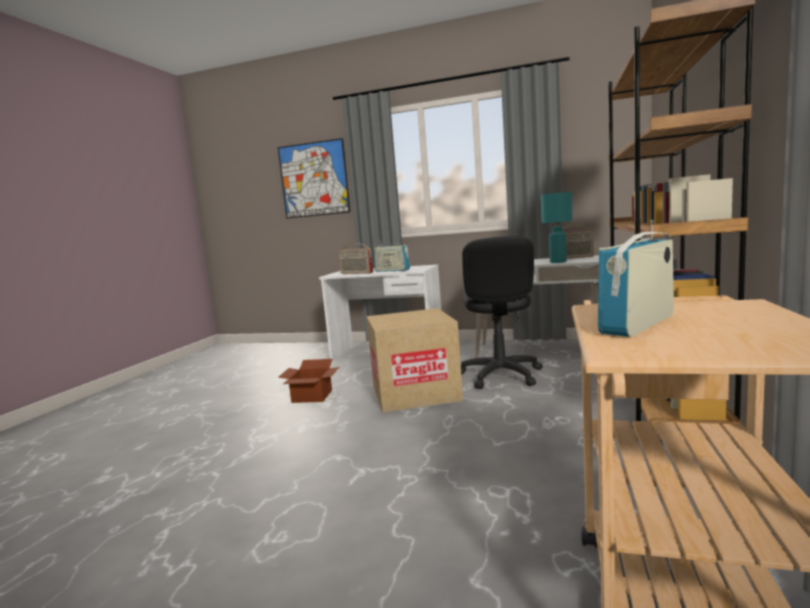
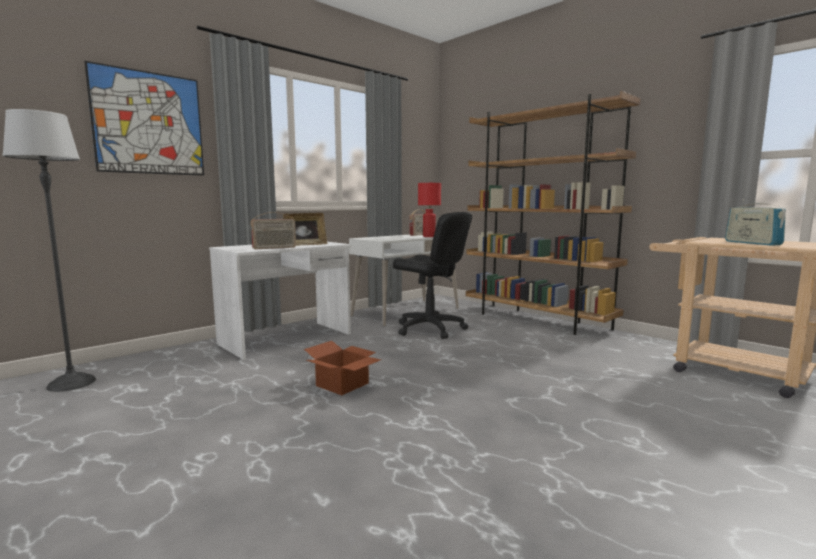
camera: 60 degrees left, 0 degrees up
cardboard box [367,308,463,413] -> none
radio [374,241,410,272] -> picture frame [283,213,327,246]
turquoise table lamp [541,192,572,263] -> red table lamp [418,183,441,237]
none -> floor lamp [3,109,96,392]

